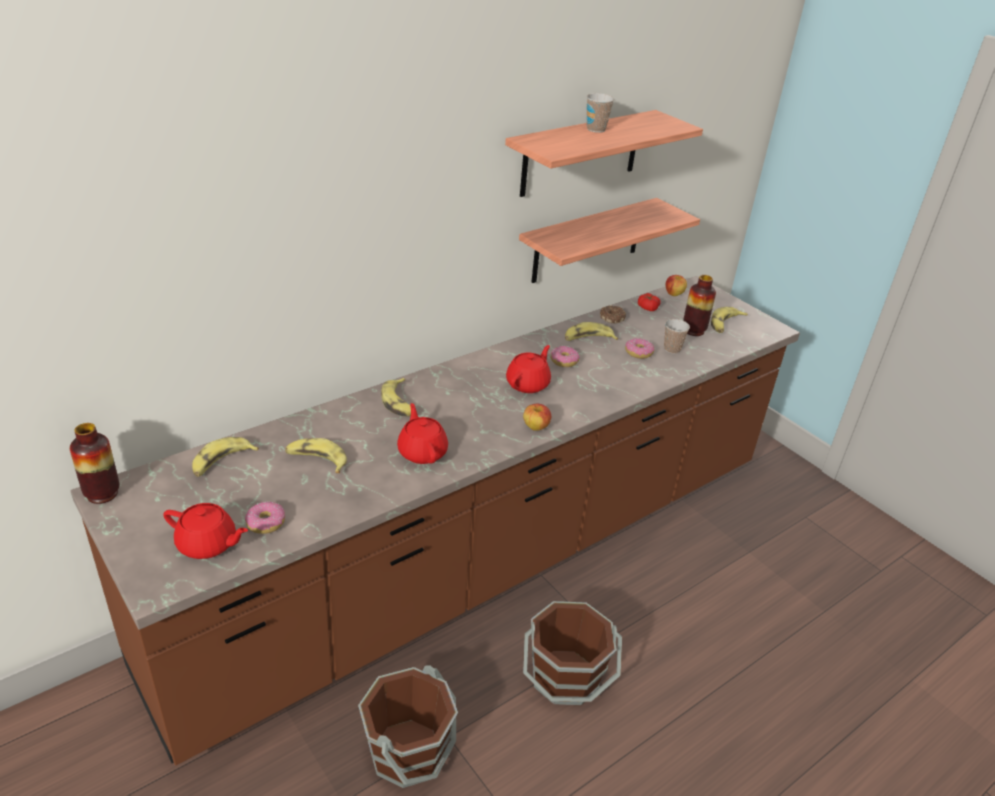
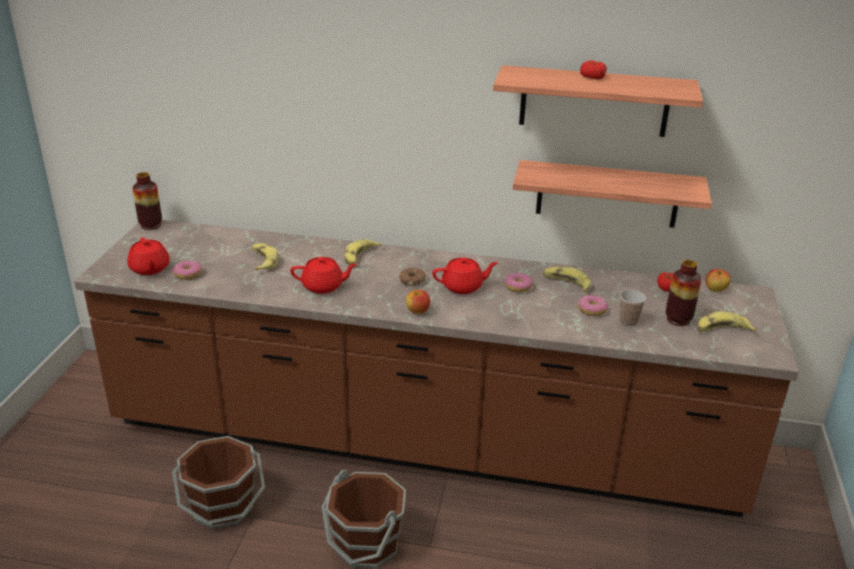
camera: 50 degrees right, 5 degrees down
banana [192,437,259,477] -> none
red teapot [397,403,448,464] -> red teapot turned 60 degrees clockwise [290,257,358,294]
cup [587,93,614,133] -> tomato [580,60,607,79]
donut [600,306,626,323] -> donut moved to [399,268,426,286]

